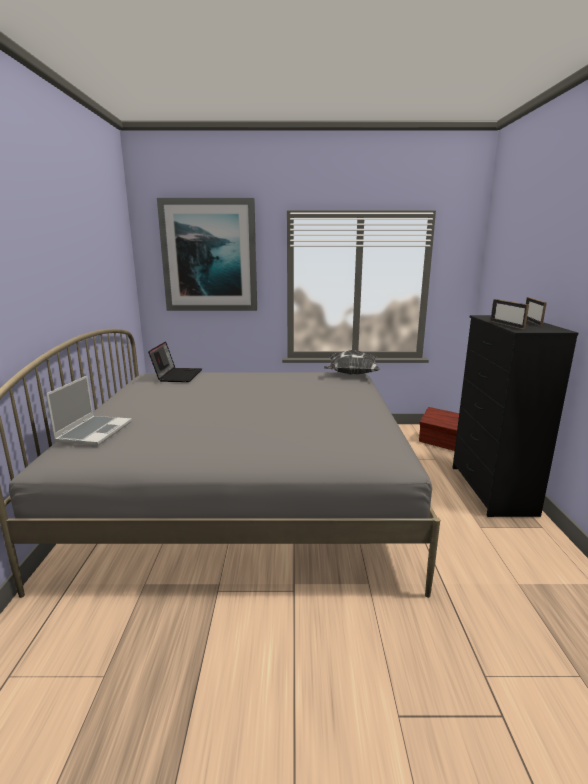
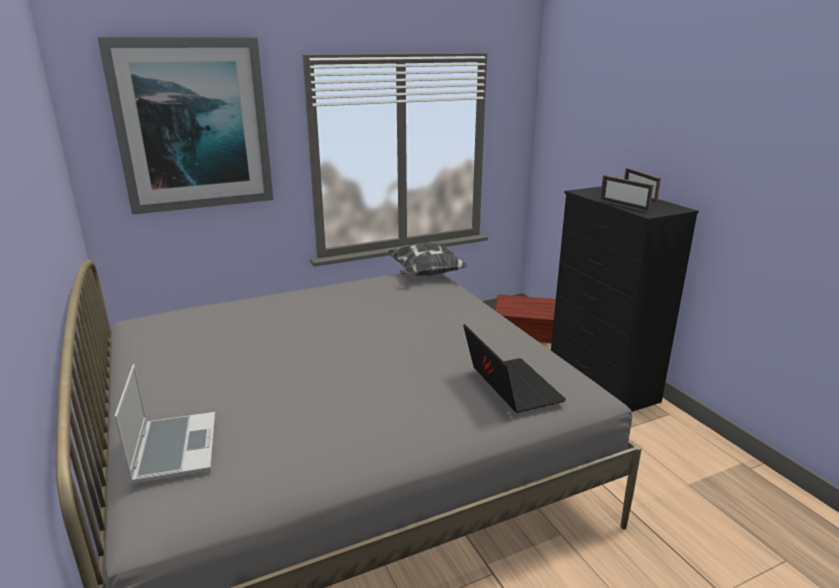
camera: 25 degrees left, 5 degrees up
laptop [148,341,202,382] -> laptop moved to [463,324,566,413]

